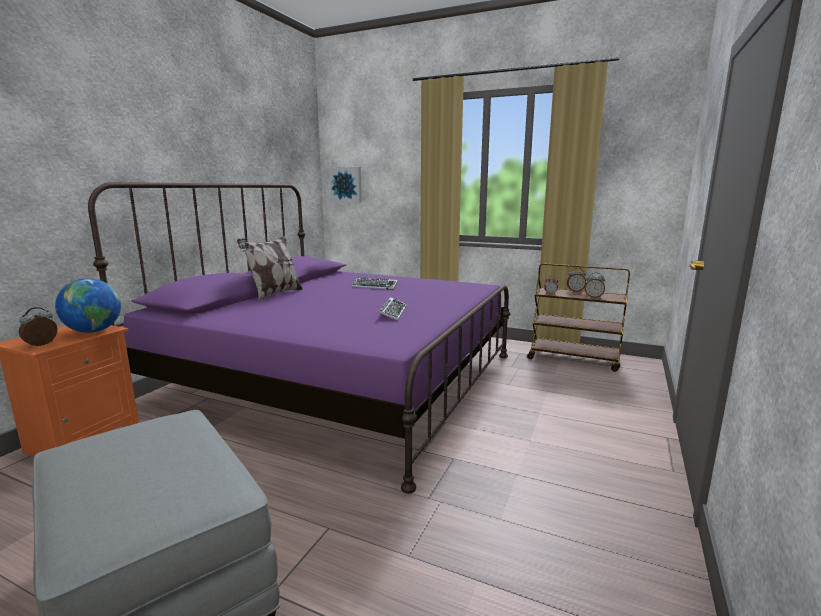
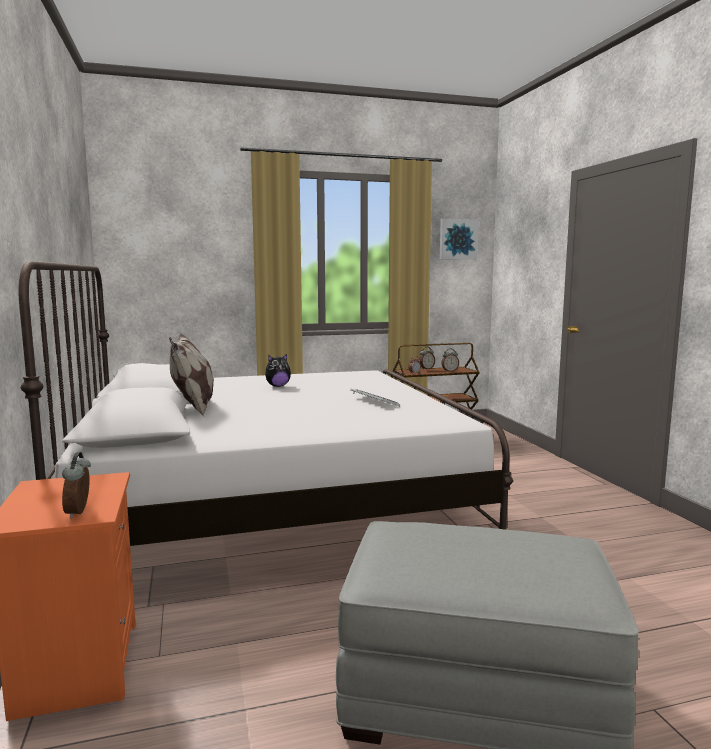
camera: 40 degrees left, 5 degrees down
globe [55,278,121,333] -> none
purple bed [88,182,510,493] -> white bed [18,261,513,546]
picture [329,167,362,203] -> picture moved to [440,219,479,260]
keyboard [351,277,398,290] -> plush toy [265,354,291,387]

